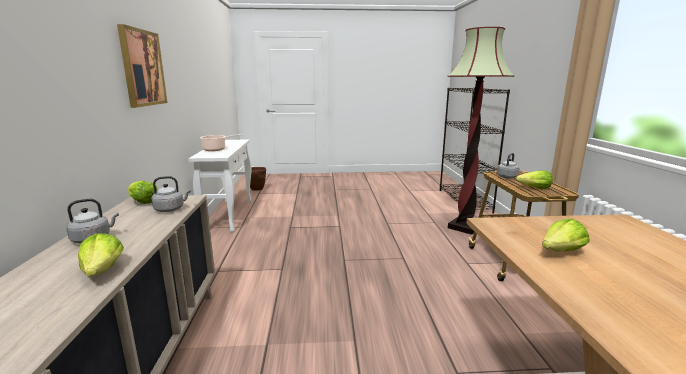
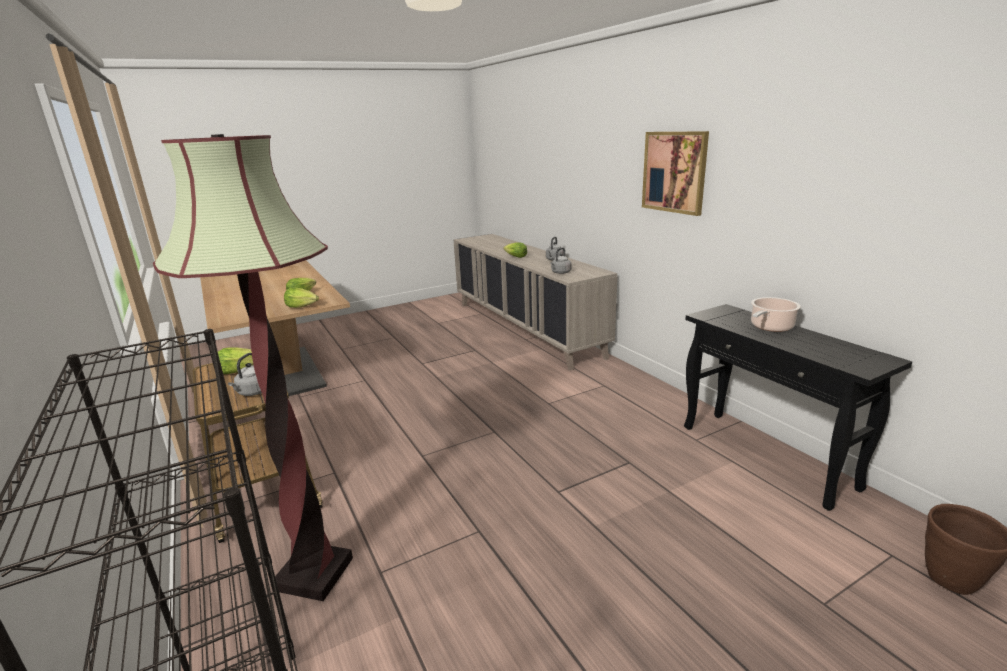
camera: 155 degrees right, 5 degrees up
lettuce [128,181,157,204] -> lettuce moved to [284,288,319,308]
white console table [188,140,251,232] -> black console table [684,304,912,511]

